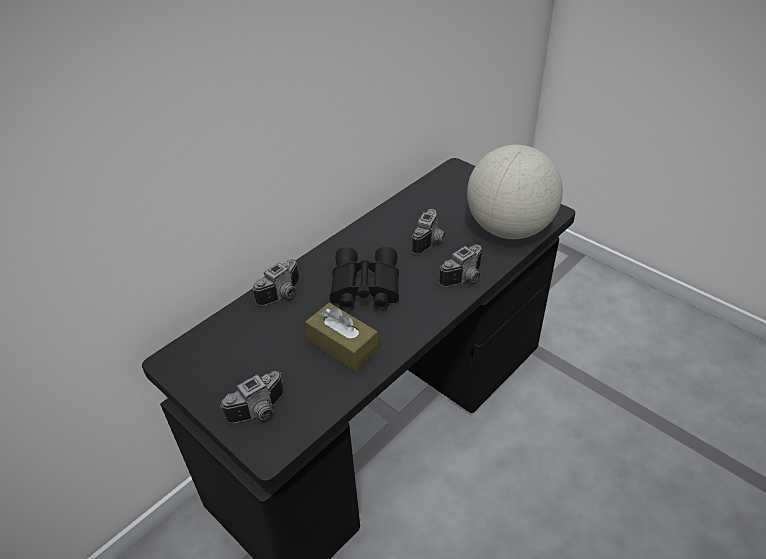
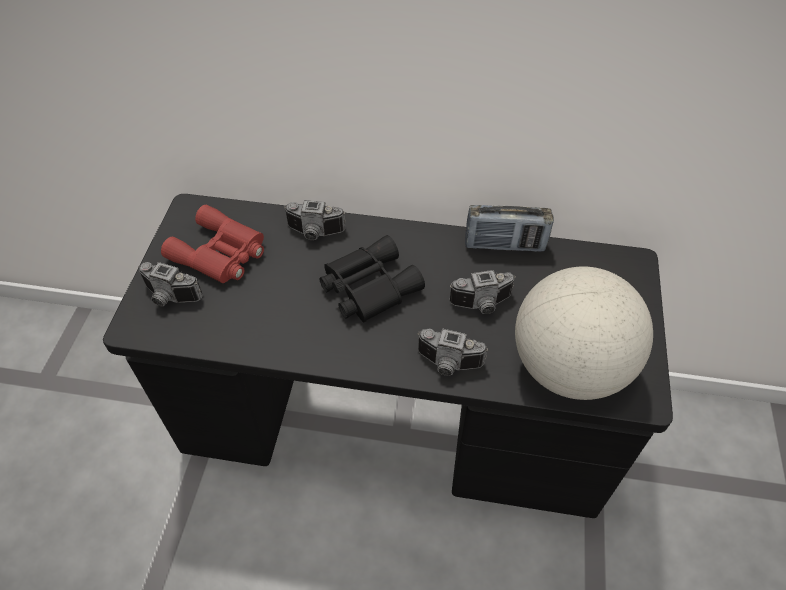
camera: 55 degrees right, 10 degrees up
brown tissue box [305,303,379,372] -> none
none -> red binoculars [161,205,264,283]
none -> radio [465,205,554,252]

